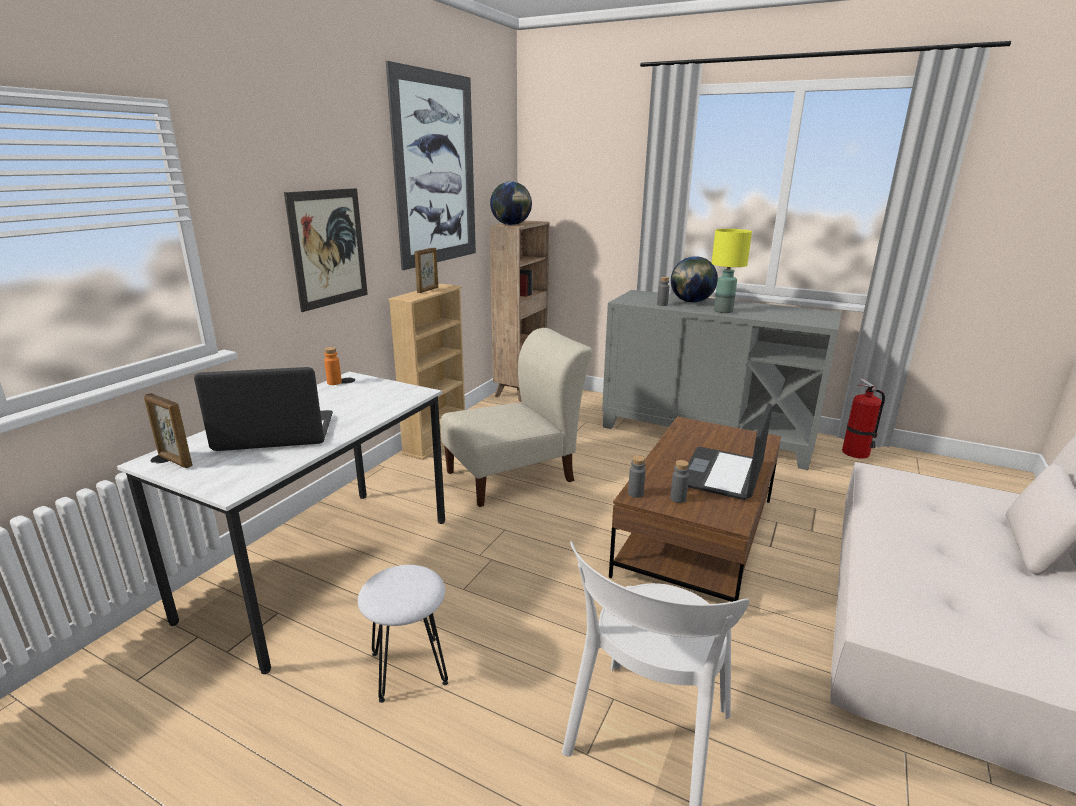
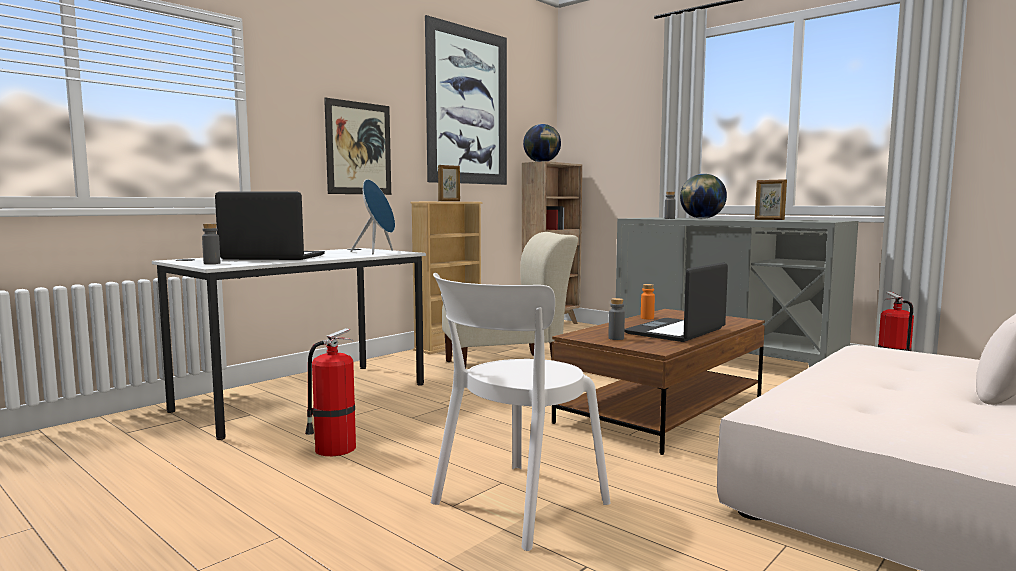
camera: 15 degrees right, 15 degrees down
picture frame [144,393,193,468] -> picture frame moved to [755,179,787,220]
orange bottle [324,347,342,385] -> orange bottle moved to [641,284,655,319]
white stool [358,565,448,703] -> fire extinguisher [305,328,356,456]
grey bottle [628,455,646,498] -> grey bottle moved to [202,223,221,264]
yellow table lamp [712,229,752,313] -> none
none -> blue speaker [350,179,395,254]

